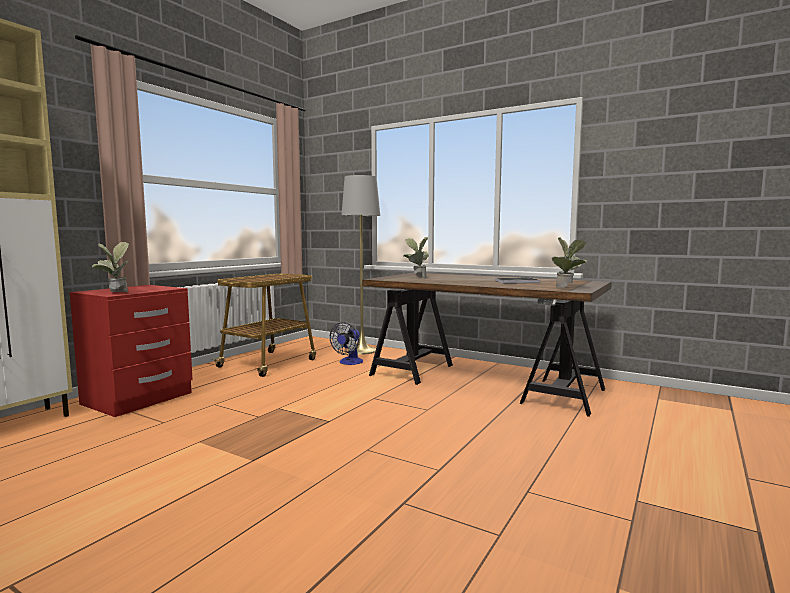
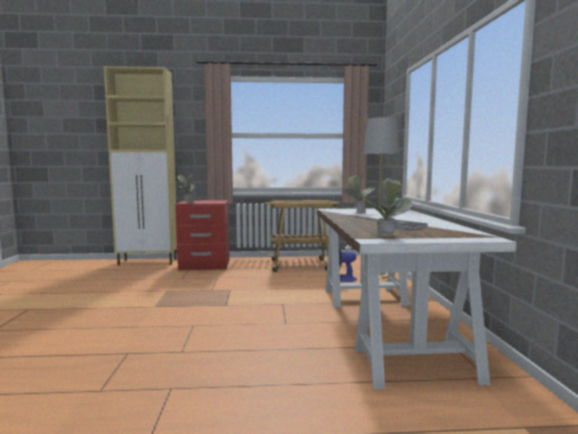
camera: 55 degrees right, 0 degrees up
brown desk [363,273,612,417] -> white desk [317,208,516,389]

